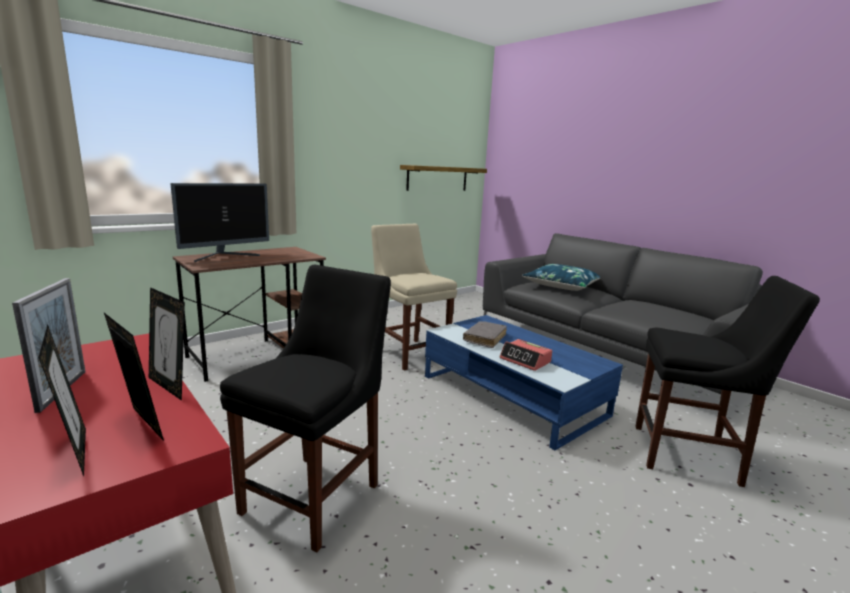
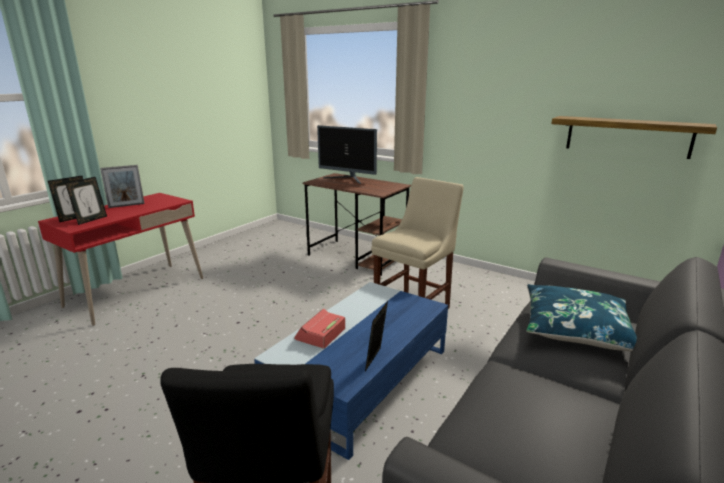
camera: 75 degrees right, 5 degrees up
picture frame [149,287,185,401] -> picture frame moved to [365,301,388,372]
black chair [220,265,391,552] -> none
grey book [463,321,507,348] -> none

